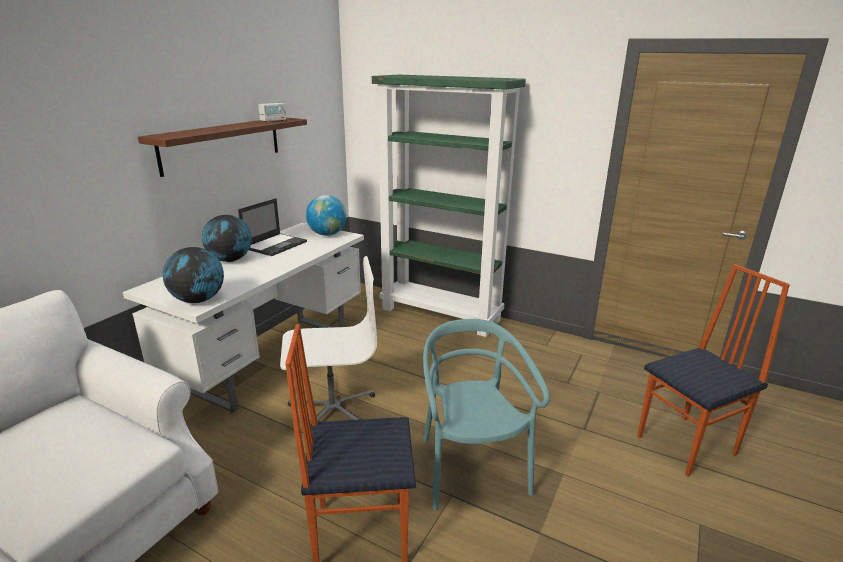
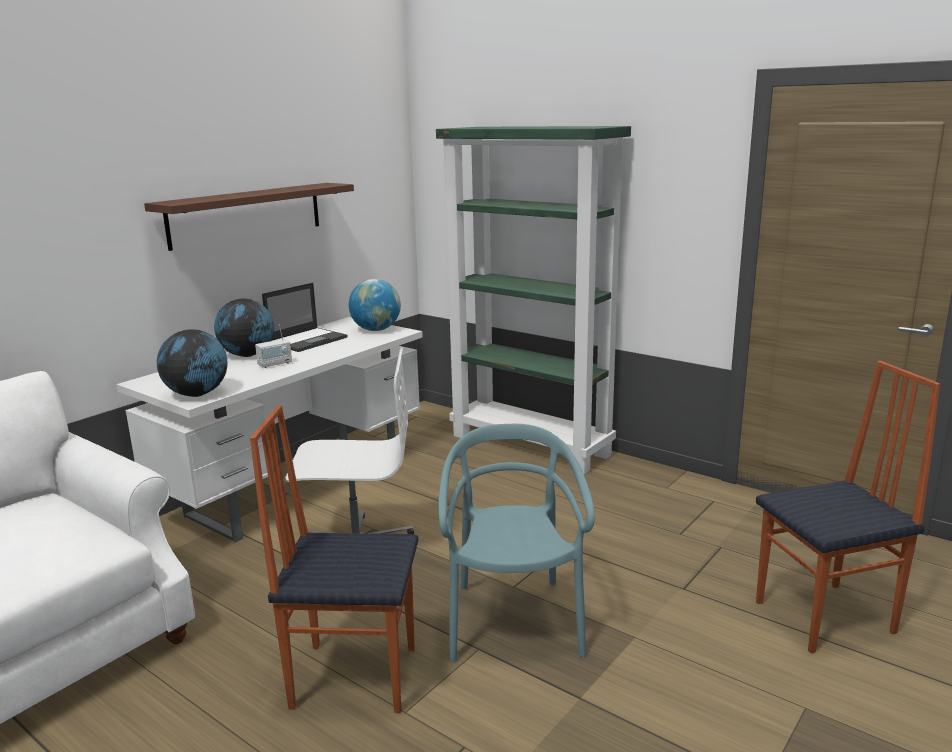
camera: 10 degrees right, 5 degrees down
radio [258,90,286,122] -> radio moved to [255,324,292,368]

